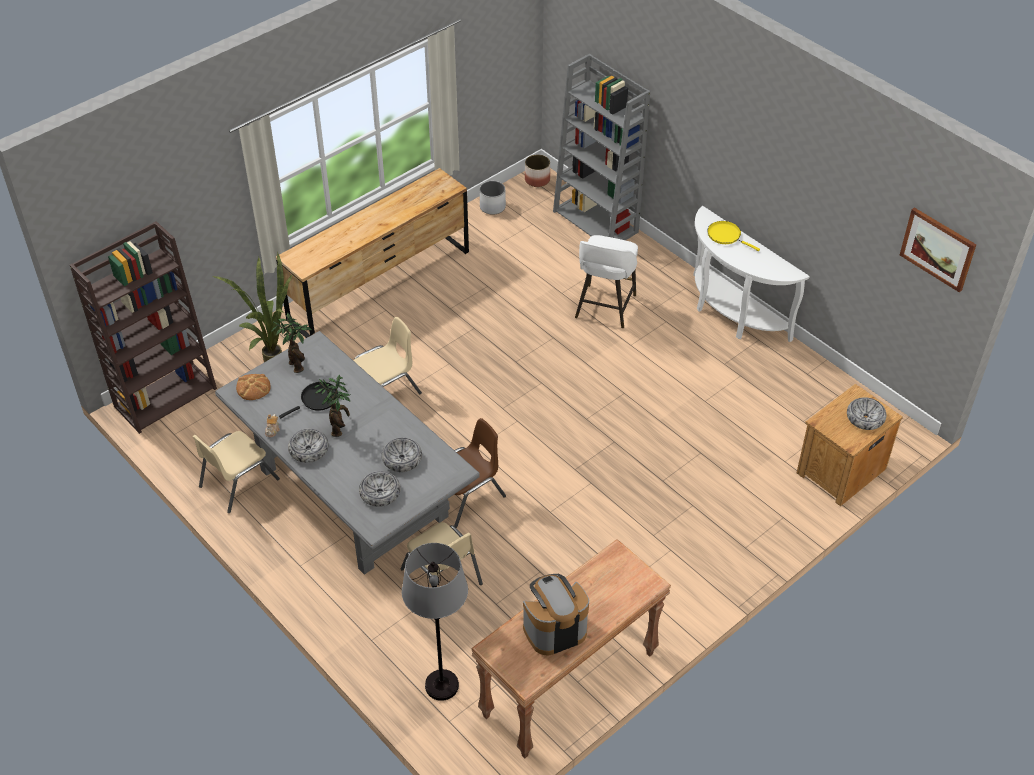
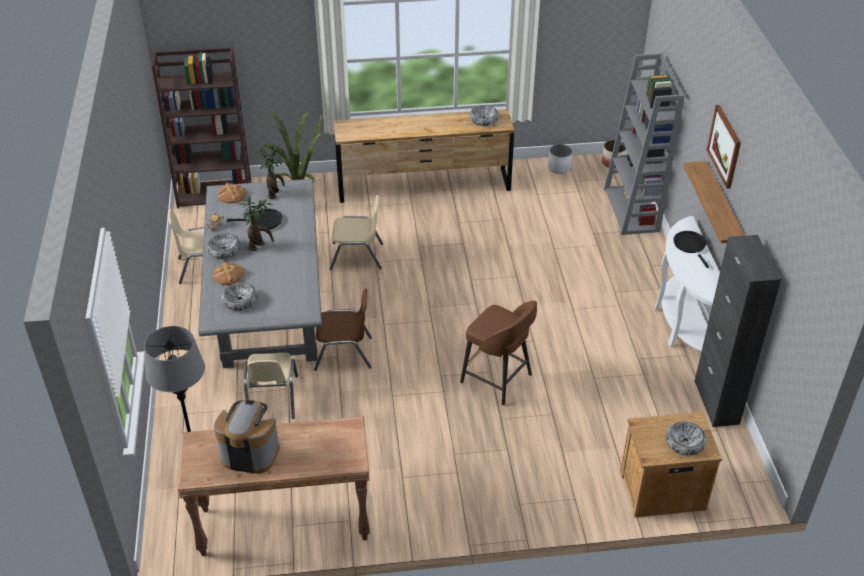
camera: 35 degrees right, 5 degrees down
bowl [381,438,422,472] -> bowl moved to [469,105,499,126]
white stool [575,235,638,328] -> none
yellow frying pan [707,221,760,251] -> black frying pan [674,231,709,268]
picture [900,207,976,292] -> picture moved to [707,105,741,189]
none -> bread [213,262,244,285]
none -> brown stool [460,301,537,405]
none -> shelf [683,161,745,243]
none -> black cabinet [694,235,781,427]

